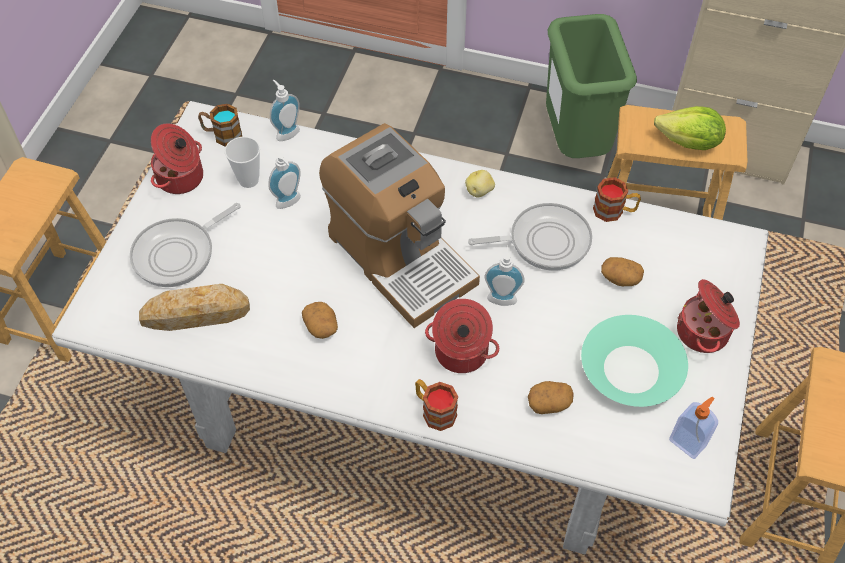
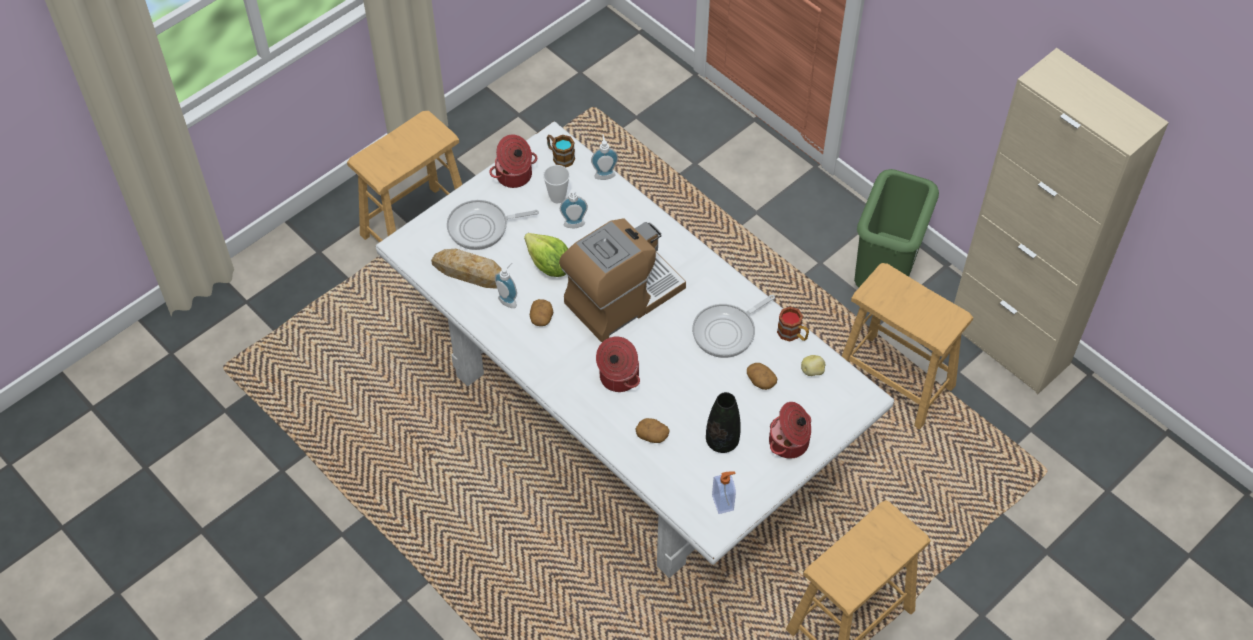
camera: 30 degrees right, 0 degrees up
coffee machine [319,123,480,328] -> coffee machine turned 120 degrees counterclockwise [559,218,686,342]
mug [415,379,458,431] -> none
potato [465,170,495,197] -> potato moved to [801,355,825,376]
frying pan [468,203,592,271] -> frying pan turned 120 degrees clockwise [692,295,775,358]
soap dispenser [485,244,525,306] -> soap dispenser moved to [495,262,517,308]
turquoise bowl [581,315,688,407] -> black vase [706,392,741,453]
lettuce [654,106,726,150] -> lettuce moved to [524,233,568,277]

